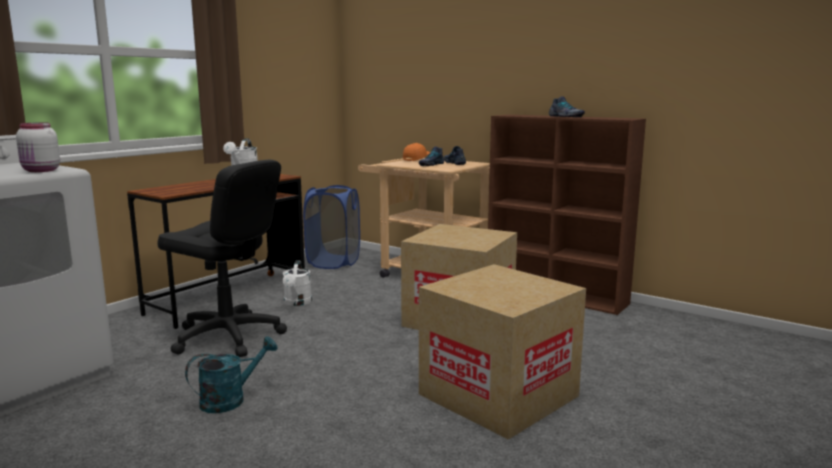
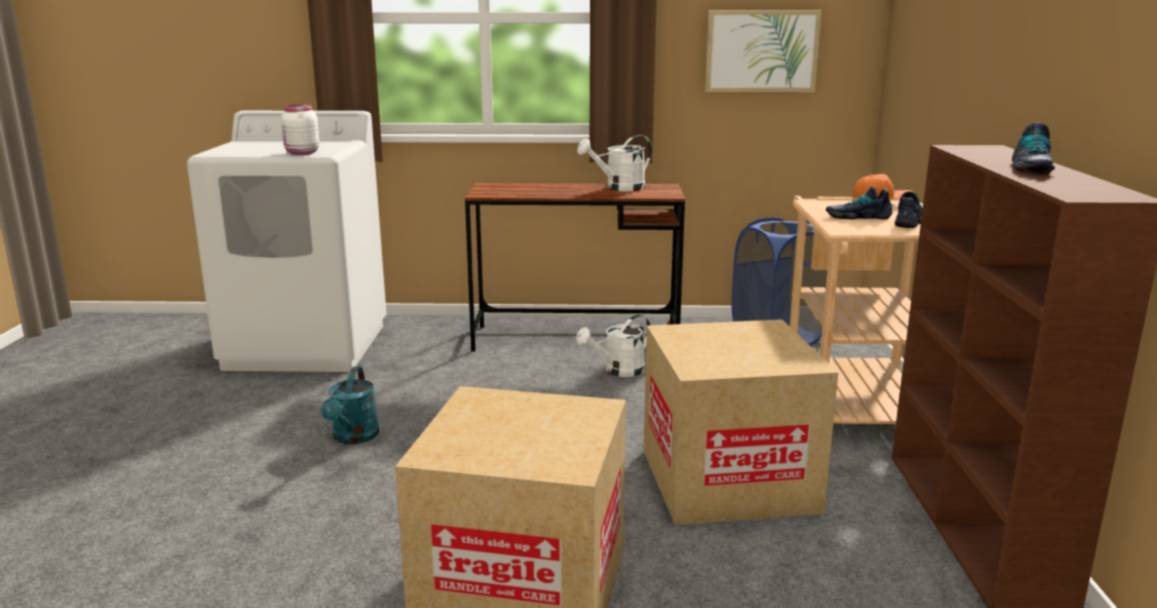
camera: 55 degrees right, 5 degrees up
black office chair [157,160,287,357] -> none
turquoise watering can [185,336,278,413] -> turquoise watering can turned 75 degrees clockwise [320,366,379,445]
none -> picture [705,10,822,92]

